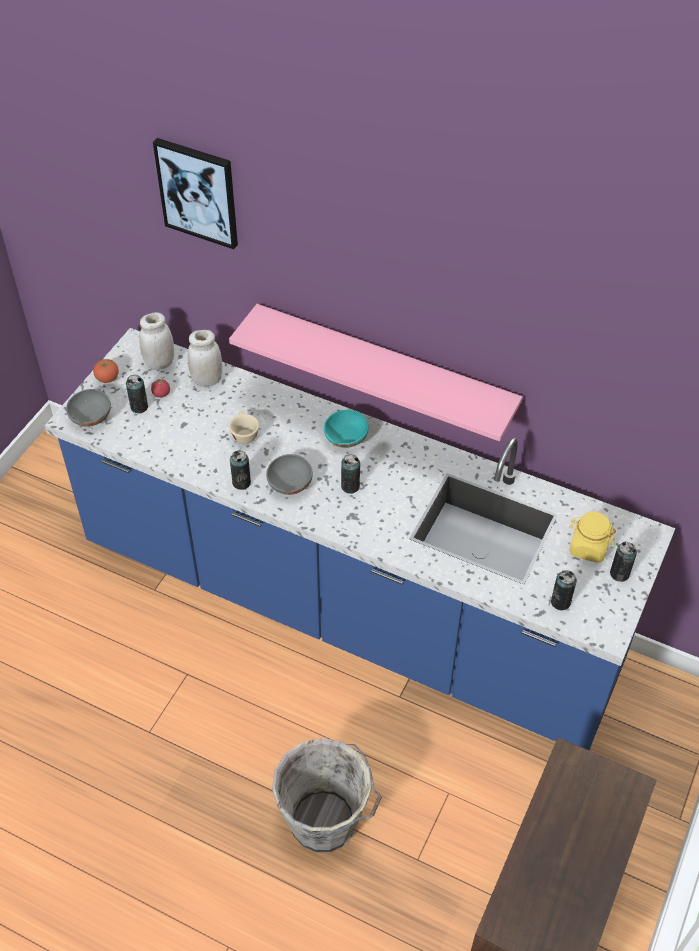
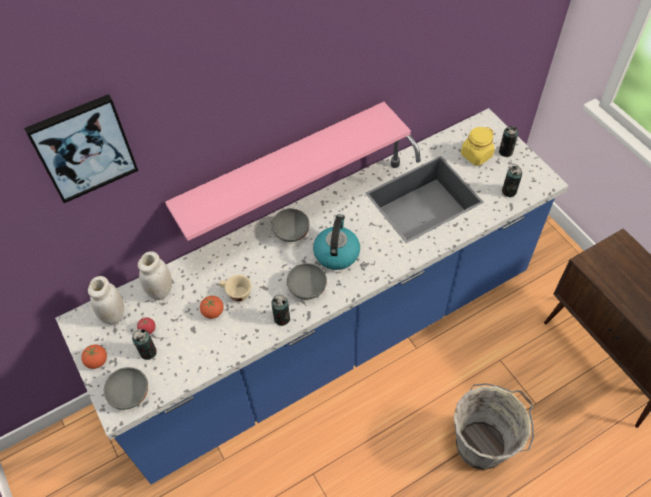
camera: 55 degrees left, 5 degrees up
turquoise bowl [324,410,369,448] -> grey bowl [272,208,310,242]
can [341,454,360,494] -> kettle [313,214,360,270]
none -> tomato [200,296,223,319]

